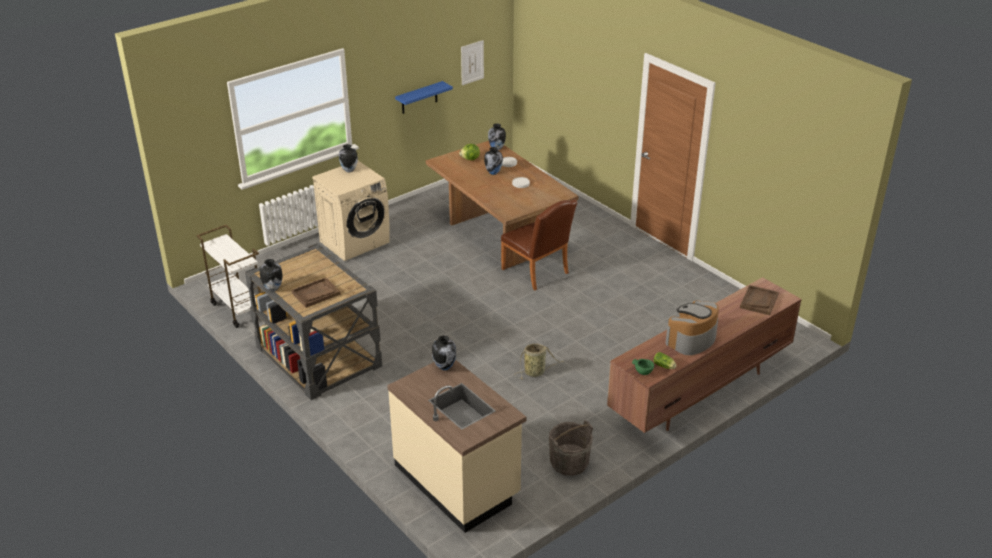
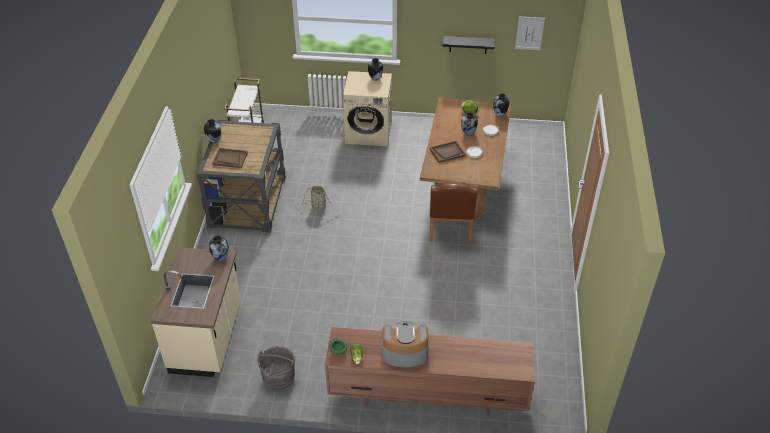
camera: 45 degrees right, 10 degrees up
blue shelf [395,81,453,114] -> black shelf [443,36,495,54]
basket [514,344,563,379] -> basket moved to [302,186,340,211]
brown tray [740,285,779,315] -> brown tray moved to [430,141,466,163]

